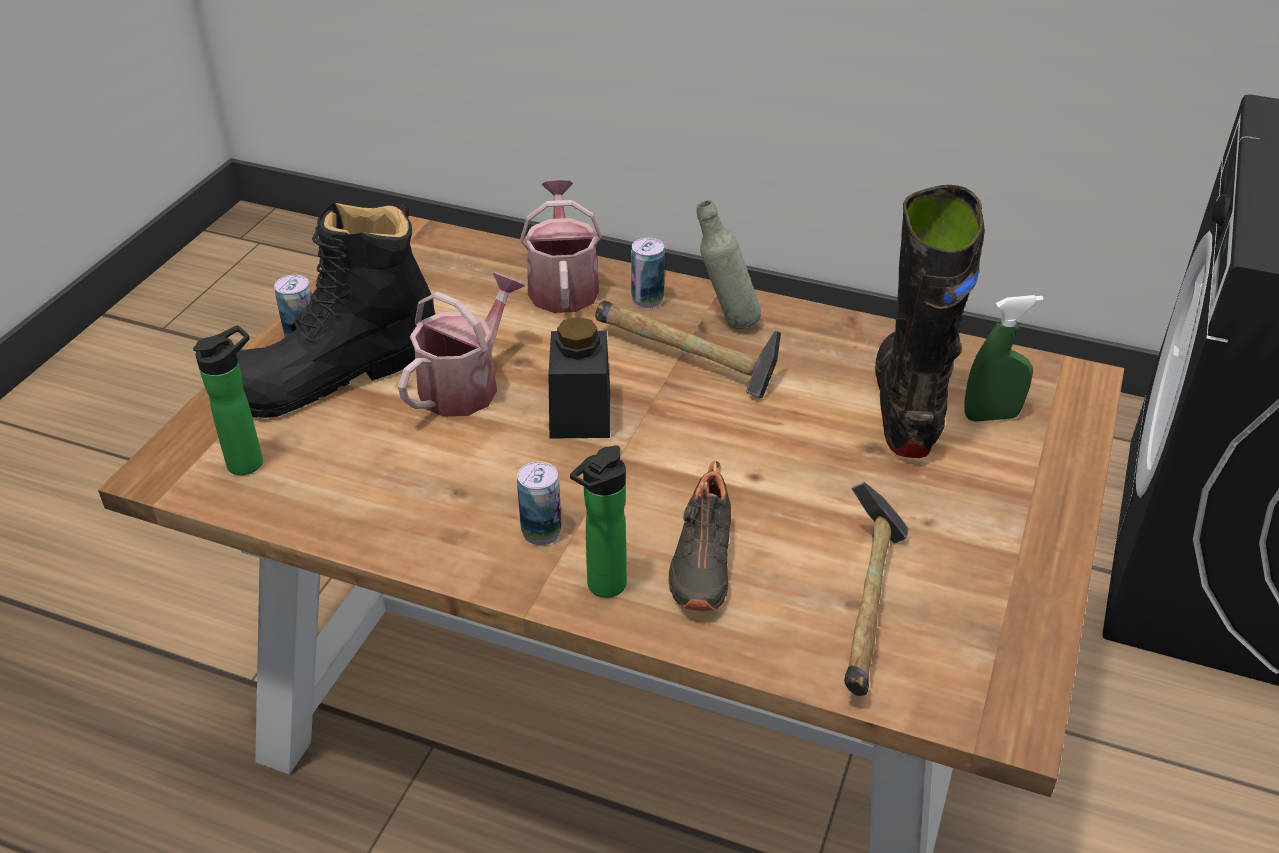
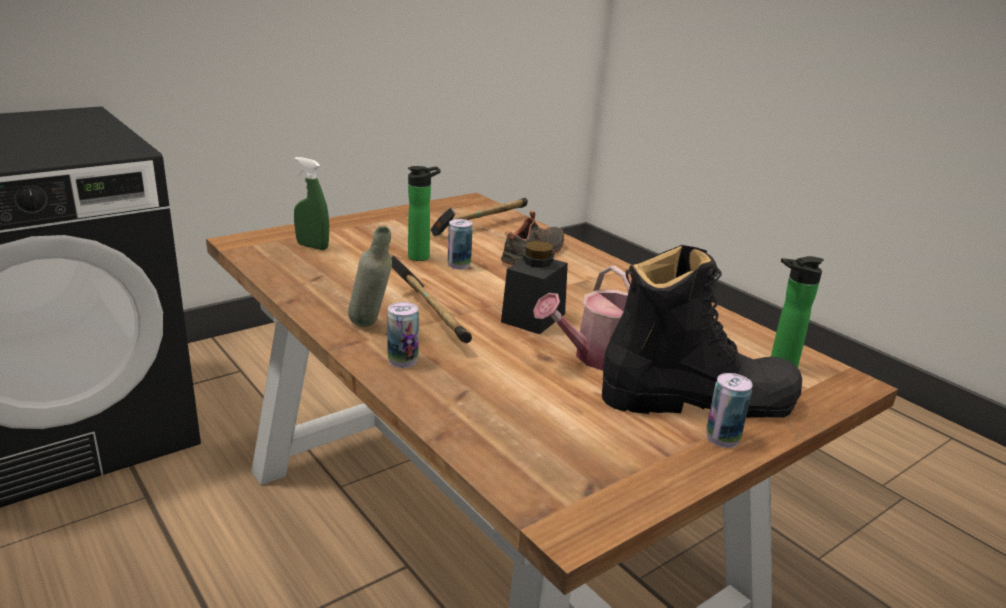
camera: 150 degrees left, 15 degrees down
can [517,461,562,546] -> can moved to [448,219,473,270]
watering can [520,179,602,313] -> none
bottle [570,445,627,598] -> bottle moved to [408,166,441,261]
black boot [875,185,985,458] -> none

